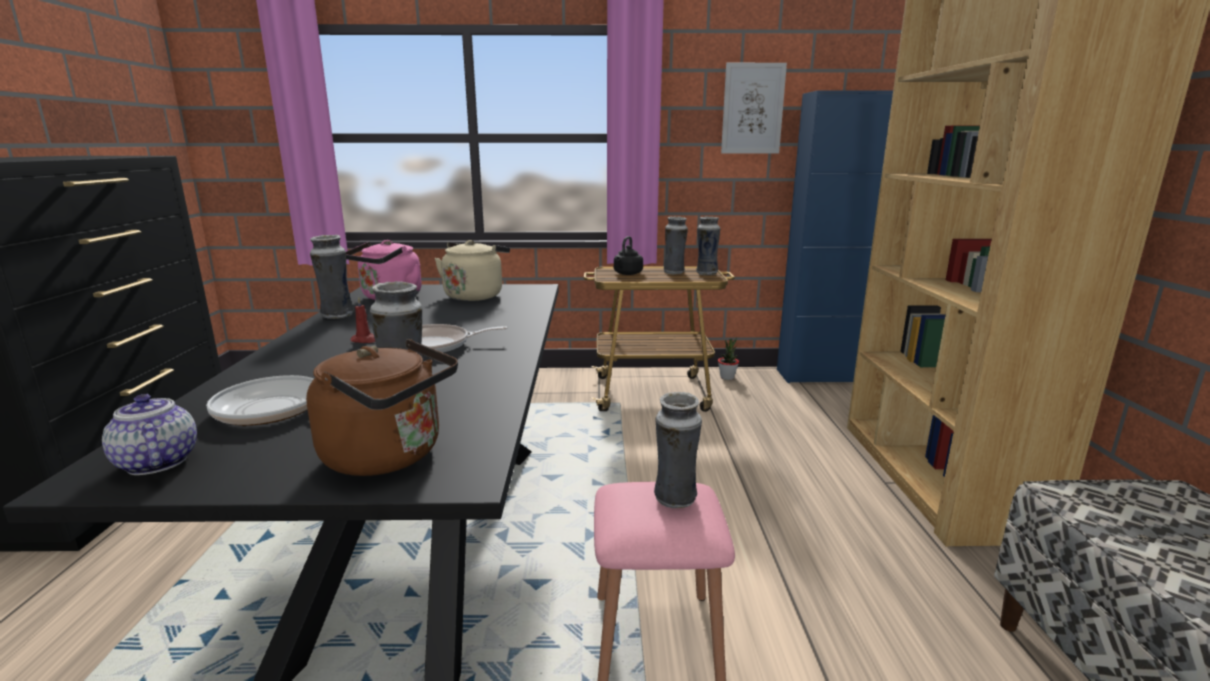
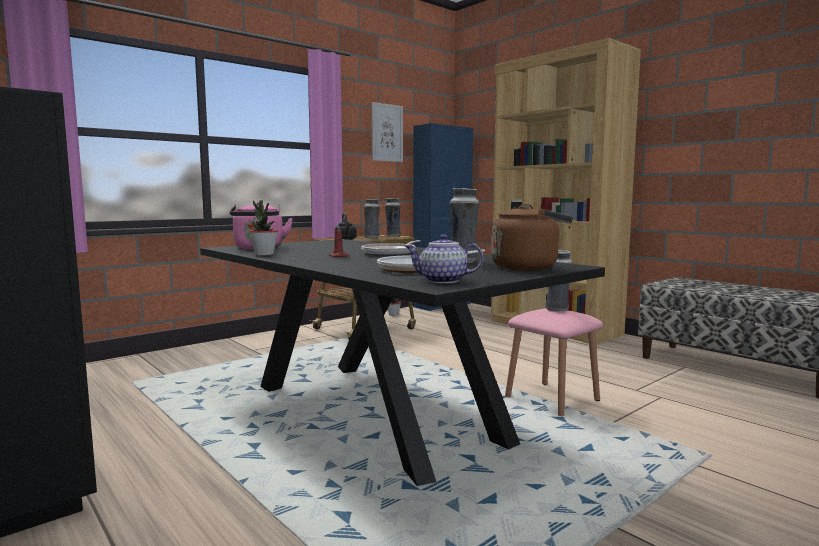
camera: 40 degrees left, 10 degrees down
vase [310,235,354,319] -> potted plant [249,200,278,256]
beige kettle [434,240,510,301] -> none

